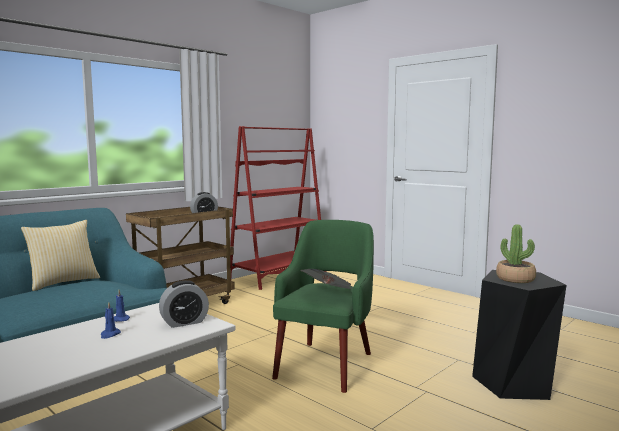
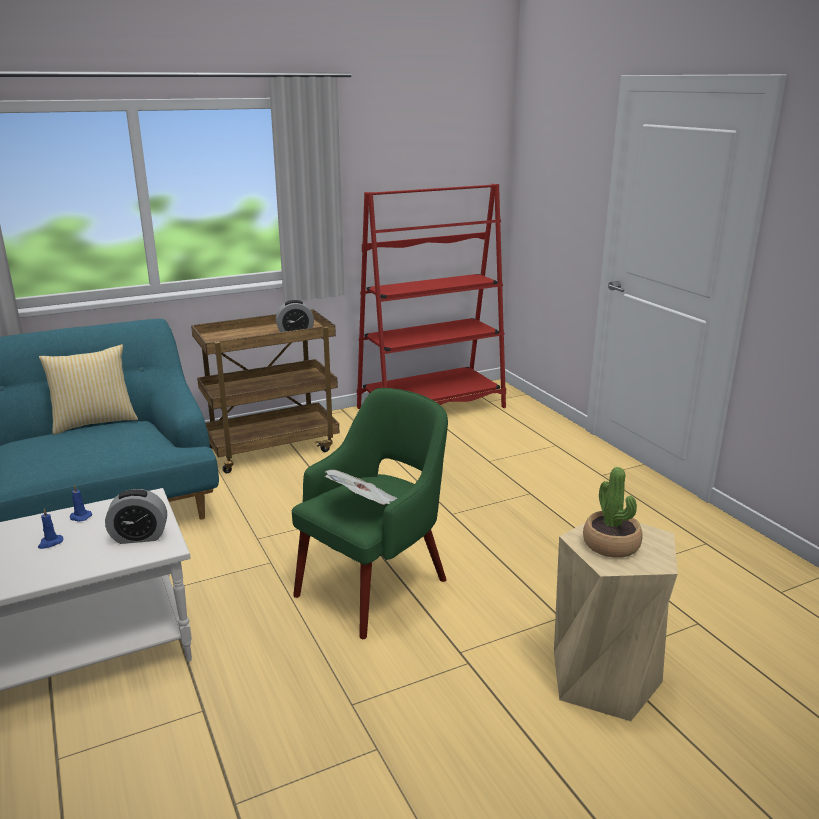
camera: 20 degrees right, 15 degrees up
black stool [472,270,566,400] -> beige stool [554,523,678,721]

